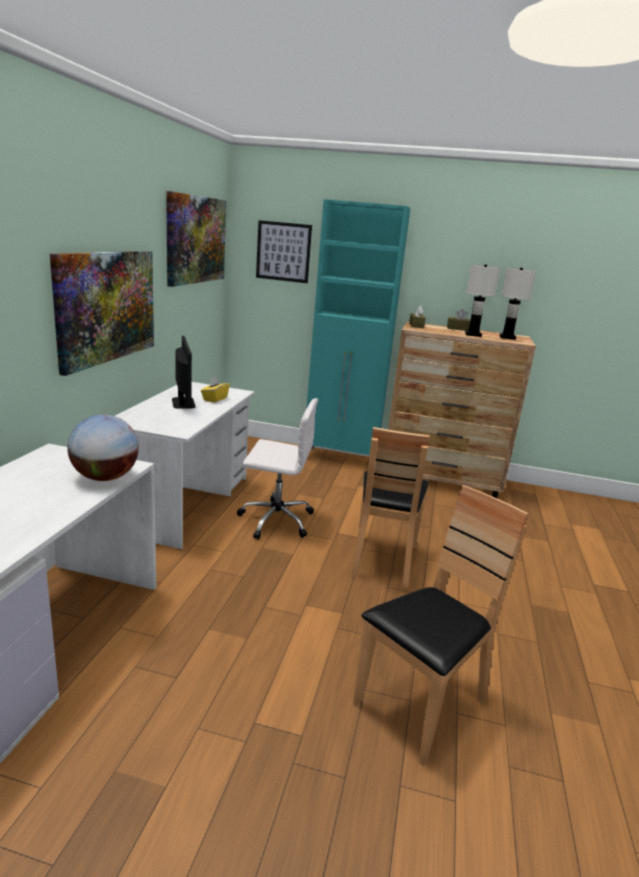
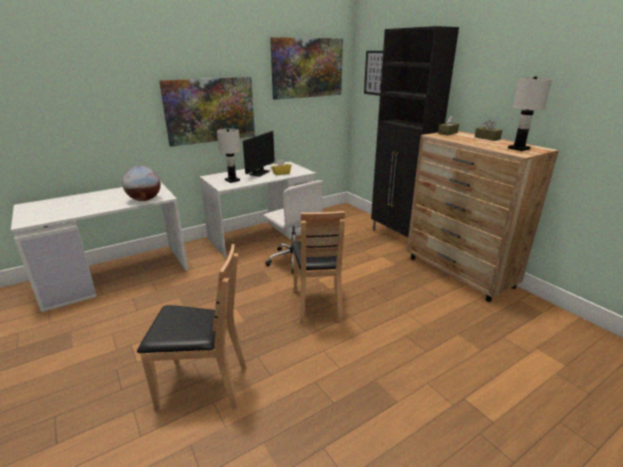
camera: 45 degrees right, 5 degrees up
turquoise cabinet [307,199,410,459] -> black cabinet [371,26,459,237]
brown chair [351,427,430,588] -> brown chair turned 60 degrees counterclockwise [291,211,345,325]
white table lamp [465,264,500,337] -> white table lamp moved to [217,128,241,183]

